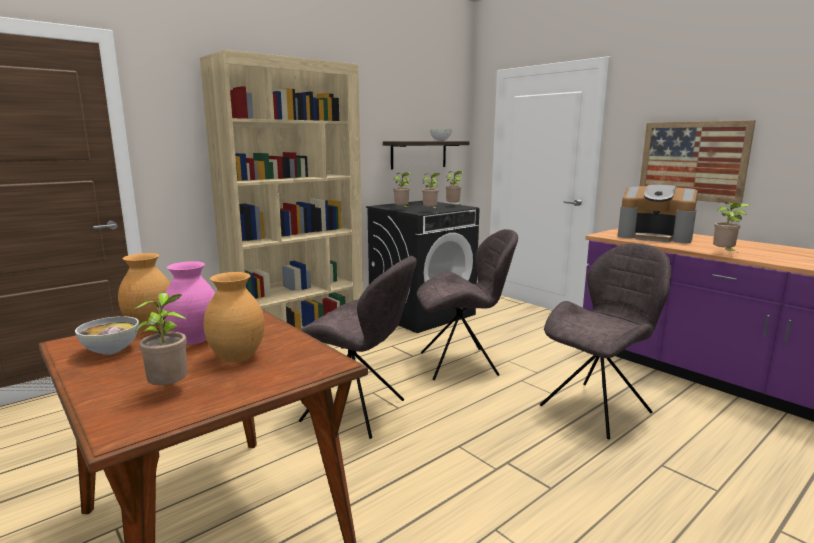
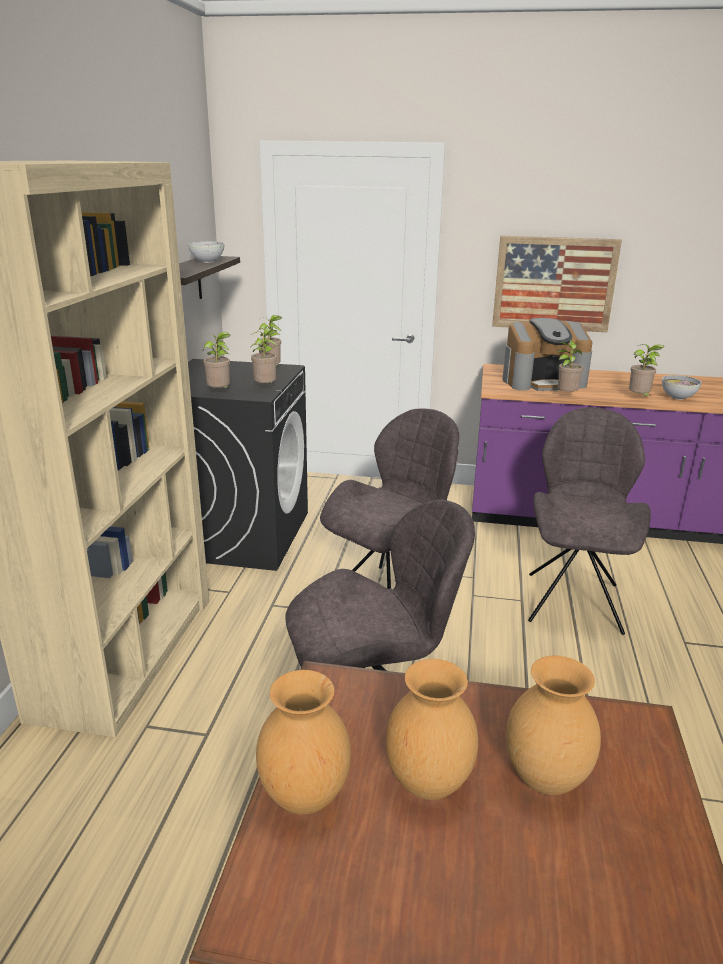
camera: 40 degrees left, 10 degrees up
bowl [75,316,139,355] -> bowl moved to [662,375,702,400]
potted plant [135,293,188,385] -> potted plant moved to [555,340,584,392]
pink vase [161,261,215,345] -> brown vase [386,659,478,800]

